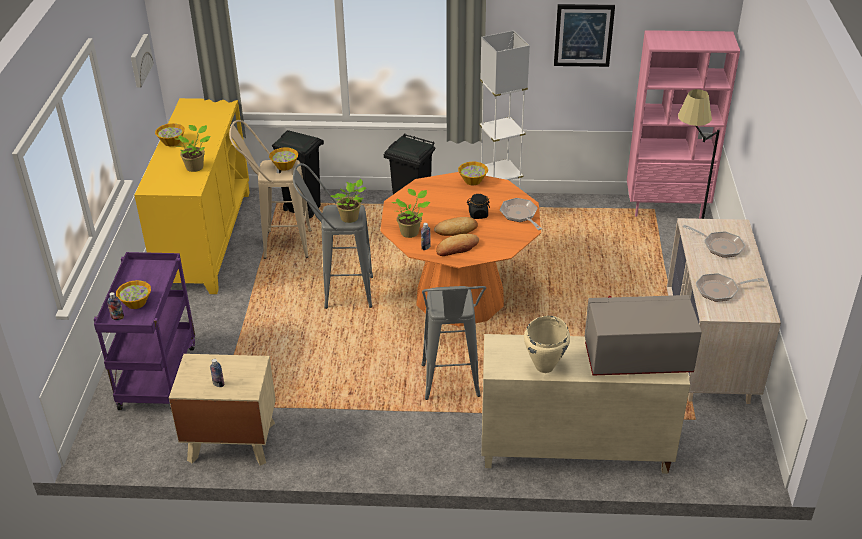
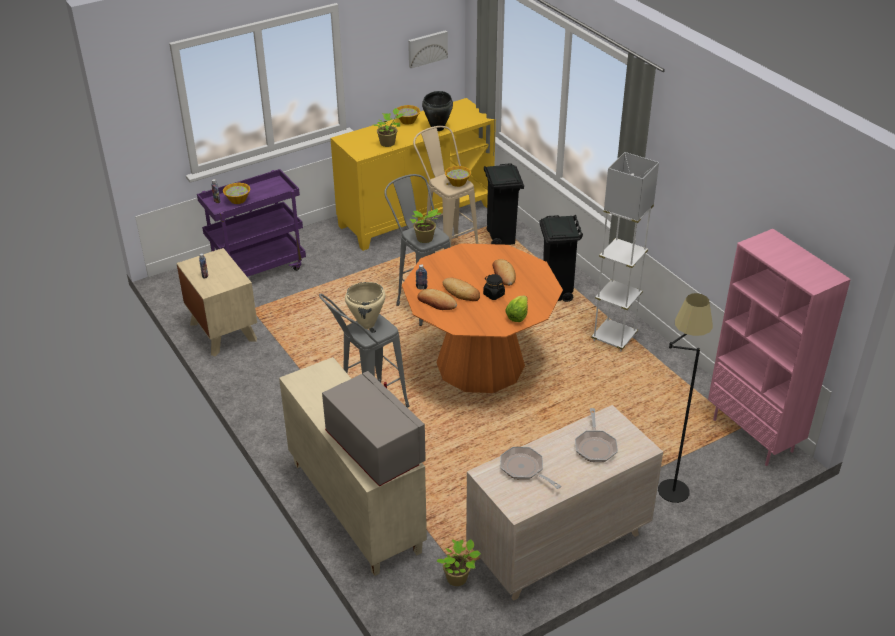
camera: 55 degrees right, 0 degrees up
potted plant [392,189,430,238] -> potted plant moved to [436,539,481,586]
bowl [458,162,488,185] -> none
frying pan [500,198,542,230] -> lettuce [505,296,528,322]
beige cooking pot [524,316,570,373] -> beige cooking pot moved to [345,282,385,329]
picture [554,4,615,67] -> none
none -> black cooking pot [422,91,453,131]
none -> bread [493,259,516,286]

